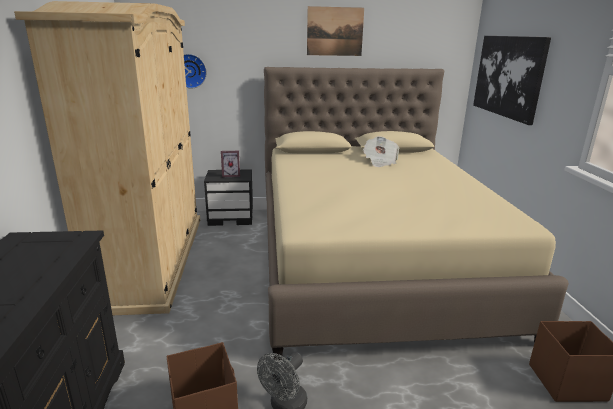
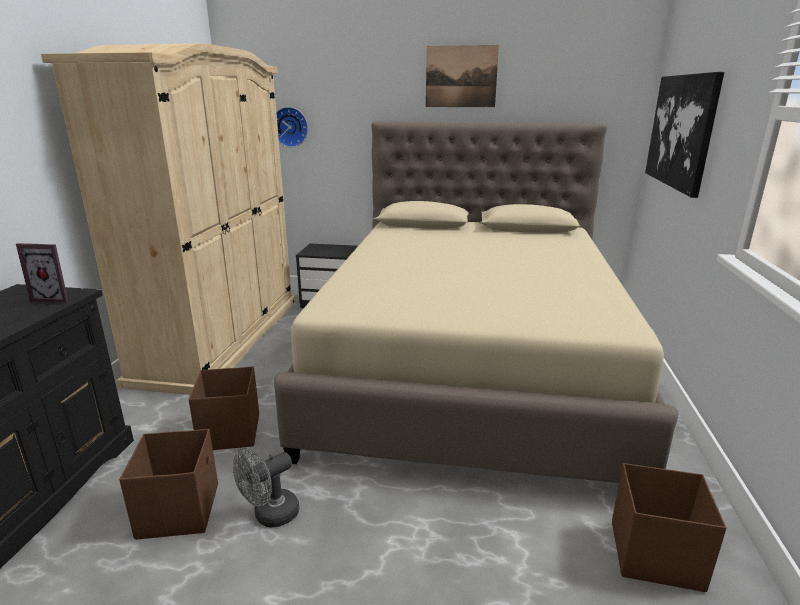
camera: 15 degrees right, 0 degrees up
picture frame [221,151,240,177] -> picture frame moved to [16,243,69,304]
newspaper [363,136,400,167] -> none
none -> brown storage box [188,366,259,450]

